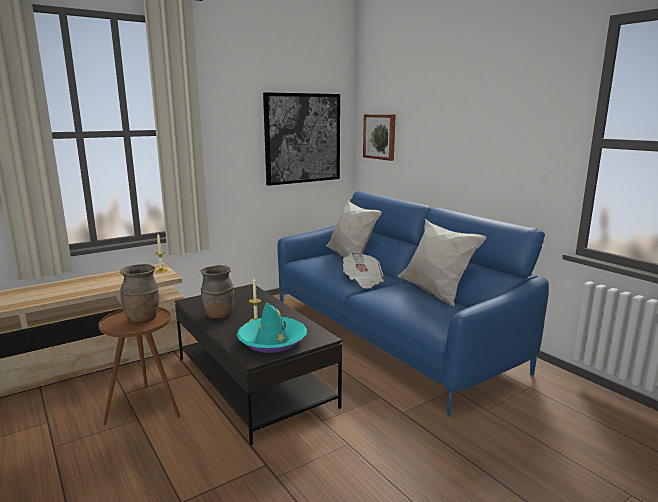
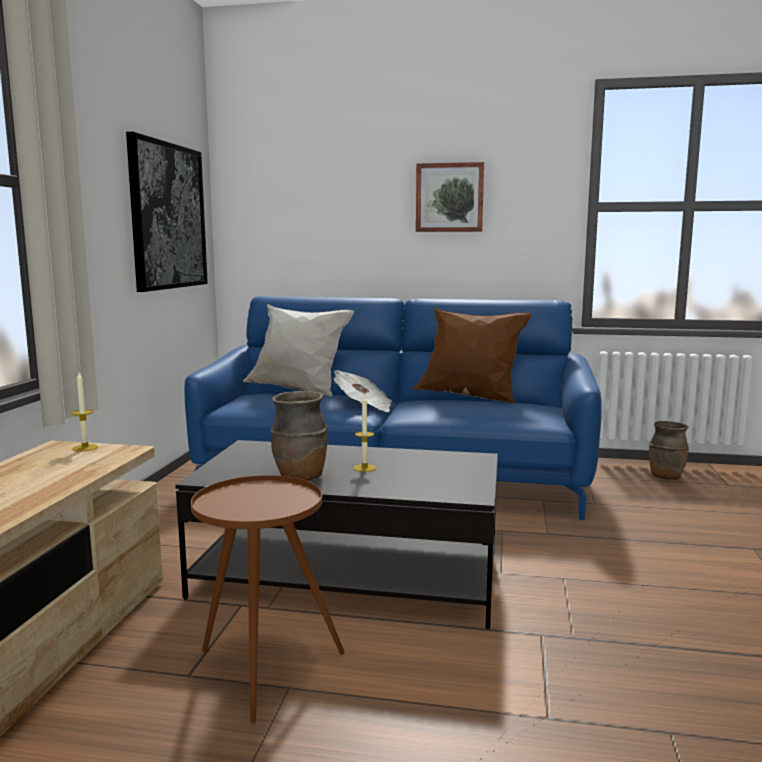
camera: 45 degrees left, 5 degrees down
brown vase [120,264,159,323] -> brown vase moved to [649,421,689,480]
turquoise hat [237,303,307,353] -> none
picture [363,114,396,161] -> picture moved to [416,162,484,232]
white pillow [398,218,487,307] -> brown pillow [413,307,532,403]

